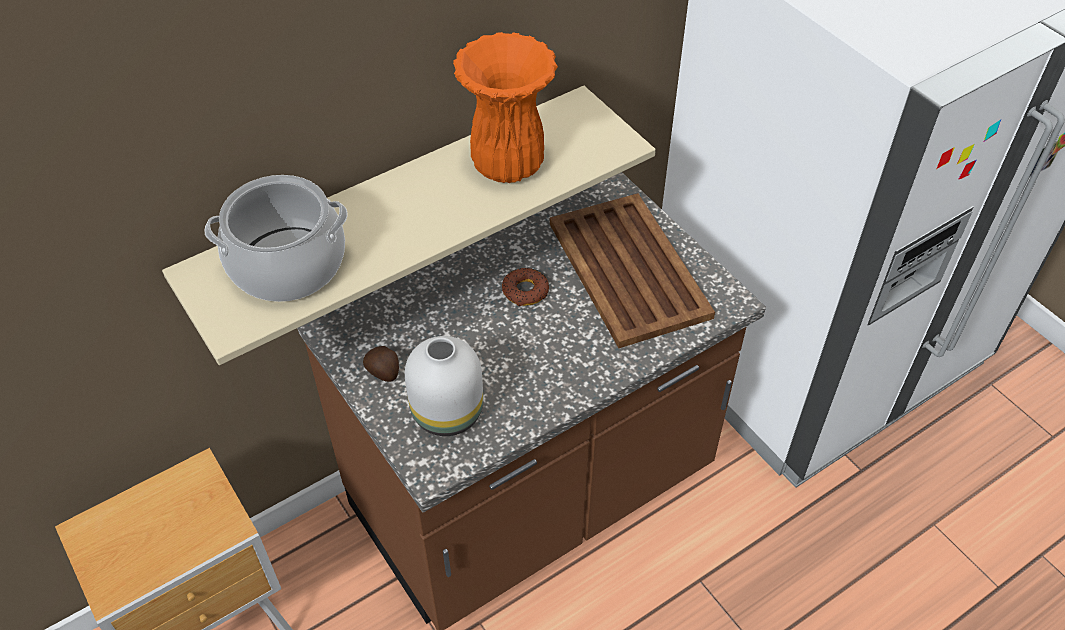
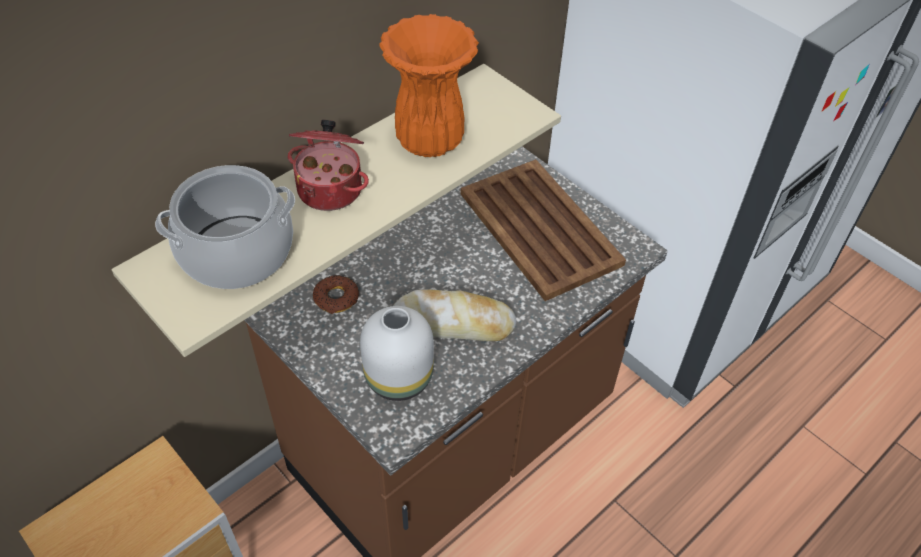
camera: 10 degrees left, 0 degrees up
potato [363,346,399,382] -> none
donut [502,268,549,306] -> donut moved to [313,275,359,314]
none -> cooking pot [288,120,369,211]
none -> bread [393,289,517,341]

